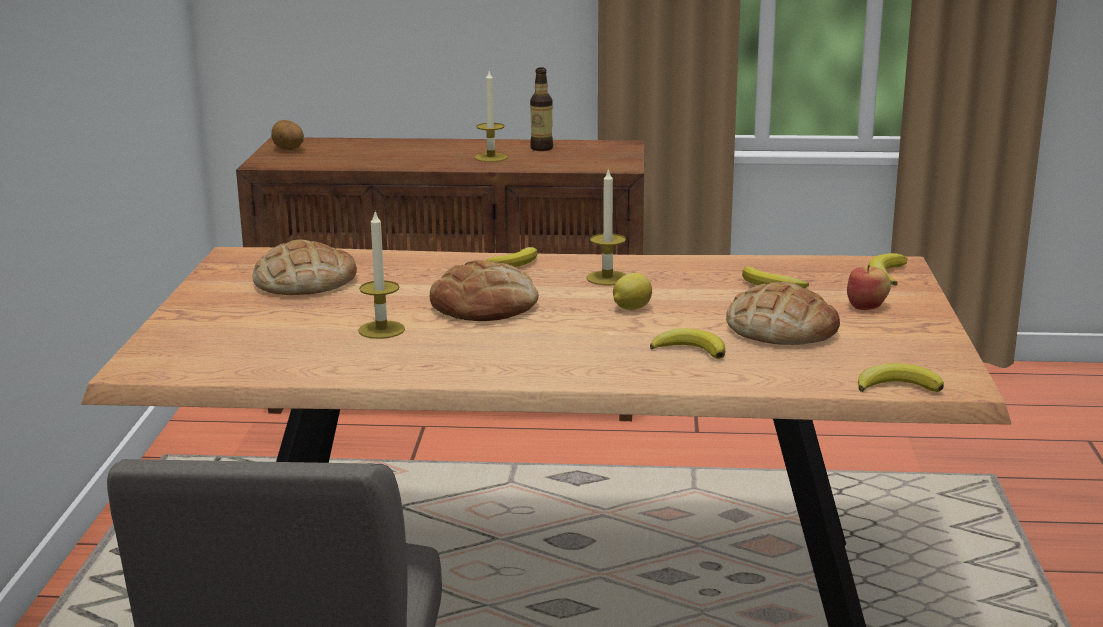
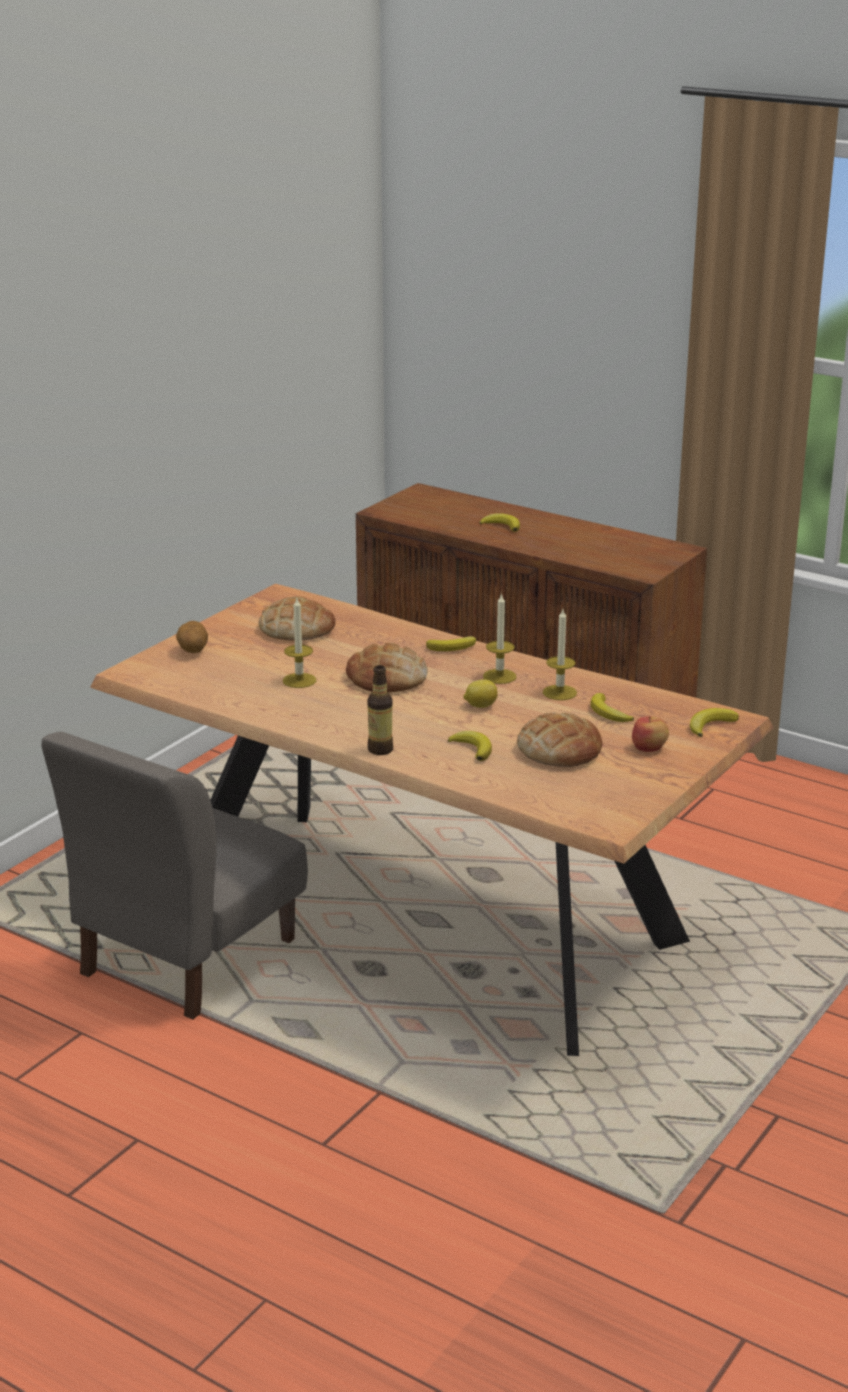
camera: 30 degrees right, 5 degrees up
potato [271,120,304,150] -> potato moved to [176,621,208,653]
candle [475,71,508,162] -> candle moved to [543,609,577,700]
bottle [530,67,553,151] -> bottle moved to [367,665,393,755]
banana [858,363,944,392] -> banana moved to [480,513,520,532]

